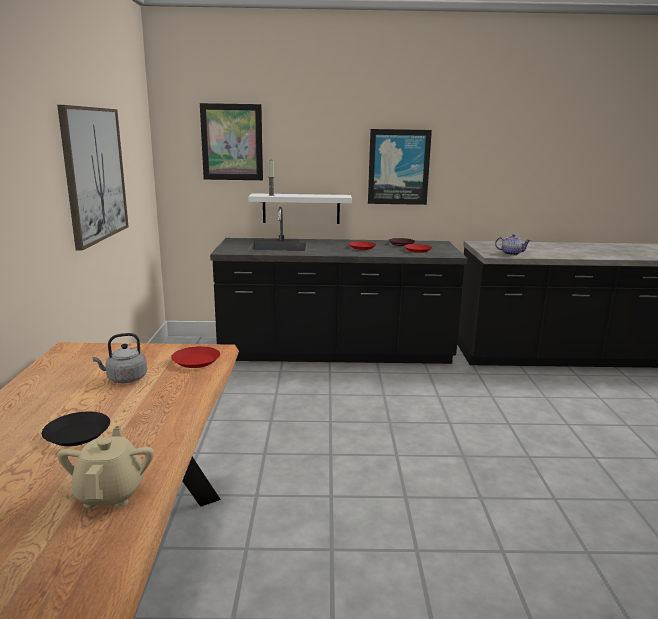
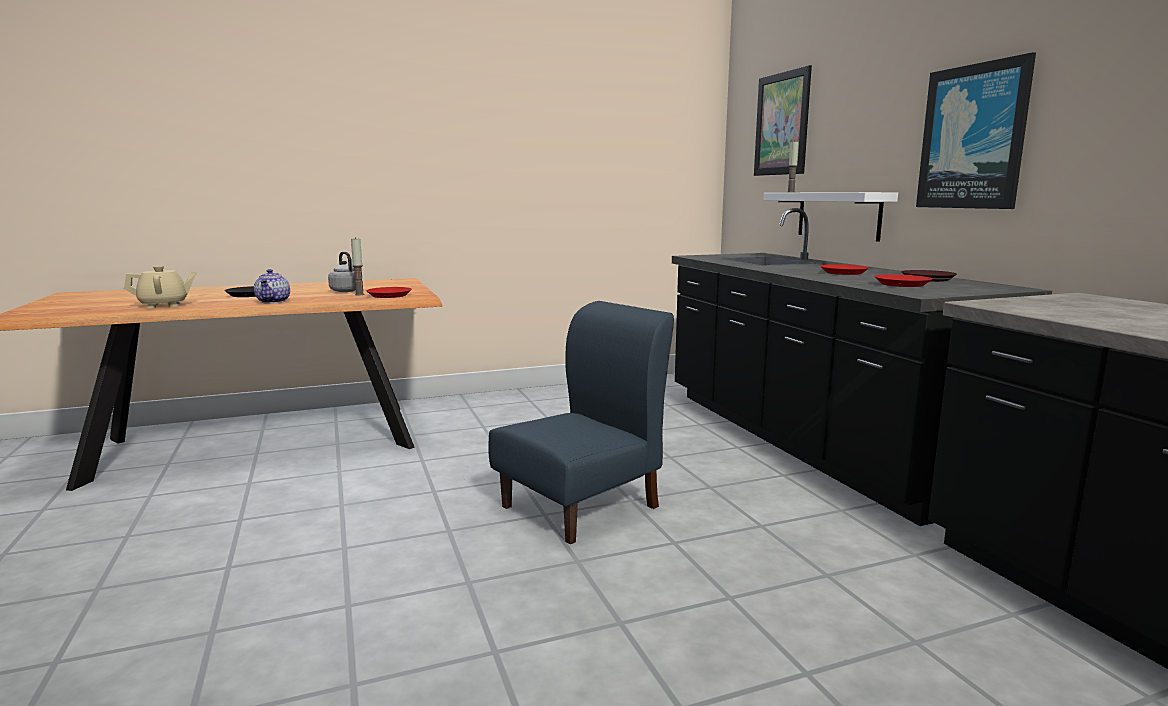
camera: 70 degrees right, 5 degrees down
picture [57,105,129,250] -> none
teapot [495,234,531,255] -> teapot moved to [254,269,290,304]
none -> candle [351,237,365,295]
none -> blue chair [488,301,674,544]

